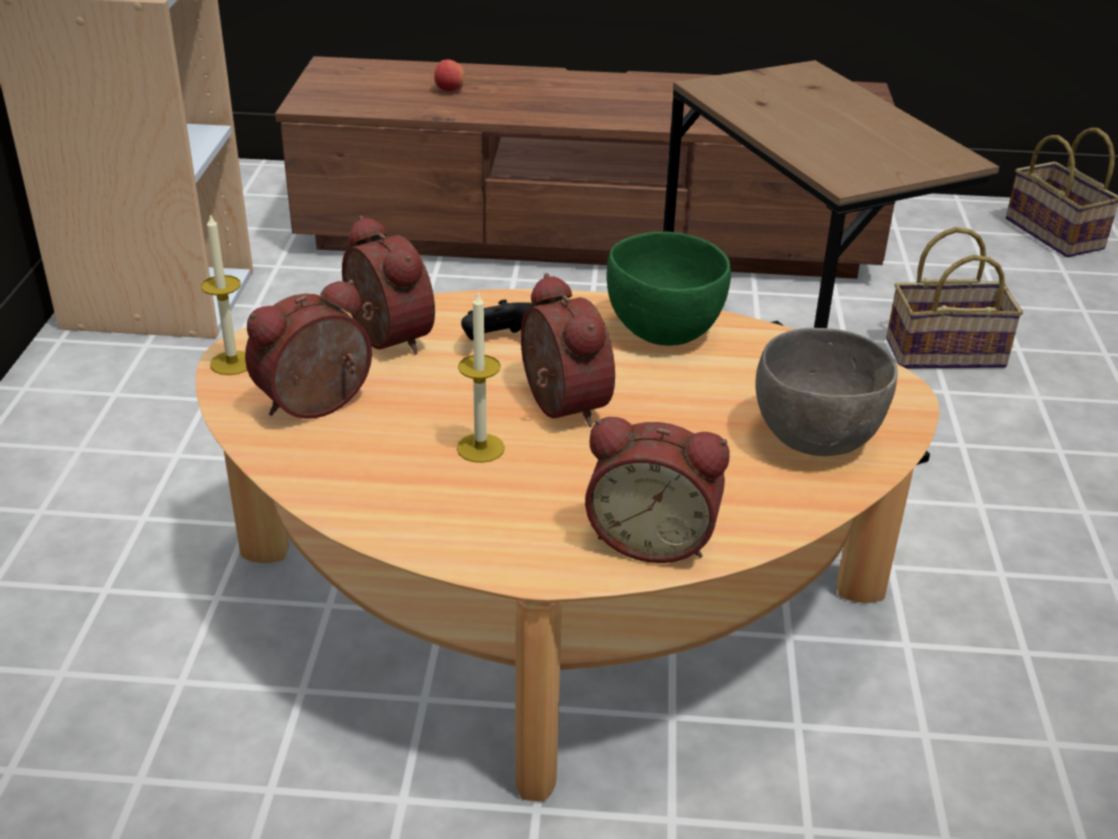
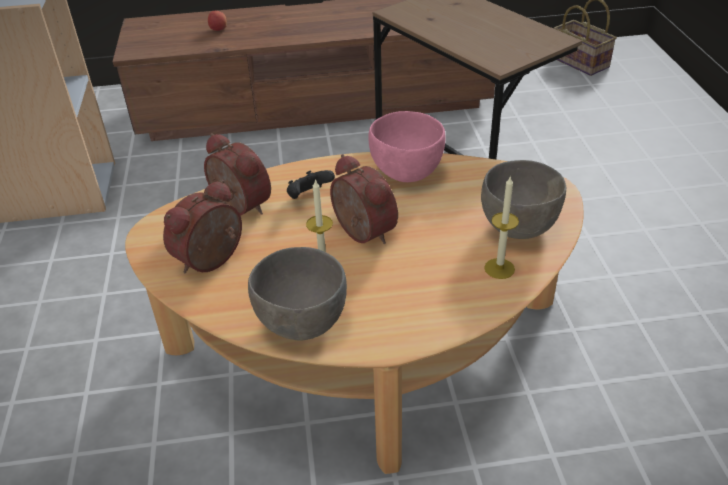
camera: 10 degrees left, 5 degrees up
candle [201,213,247,375] -> candle moved to [484,176,519,279]
alarm clock [585,417,730,563] -> none
green bowl [607,232,731,346] -> pink bowl [368,111,446,182]
basket [886,227,1023,369] -> none
none -> grey bowl [248,247,347,341]

